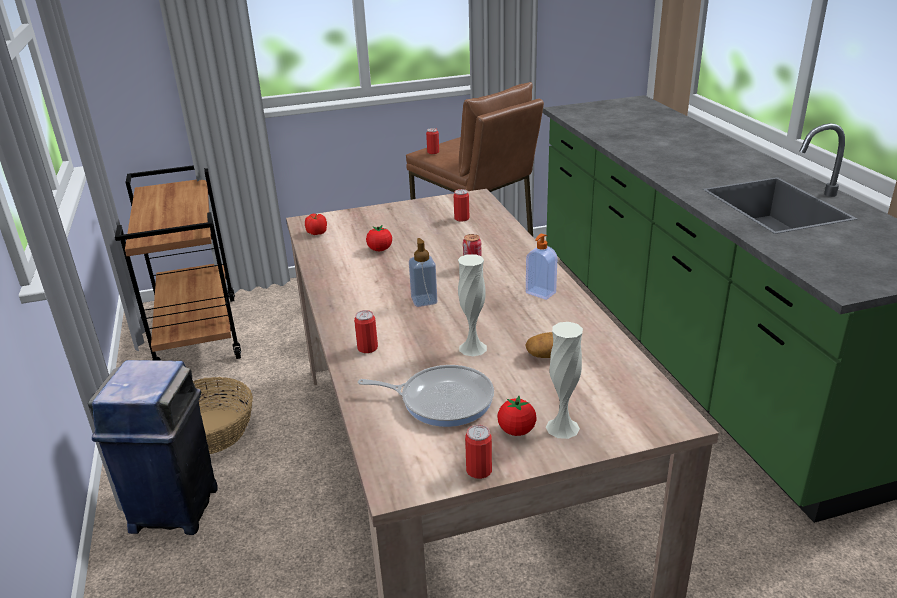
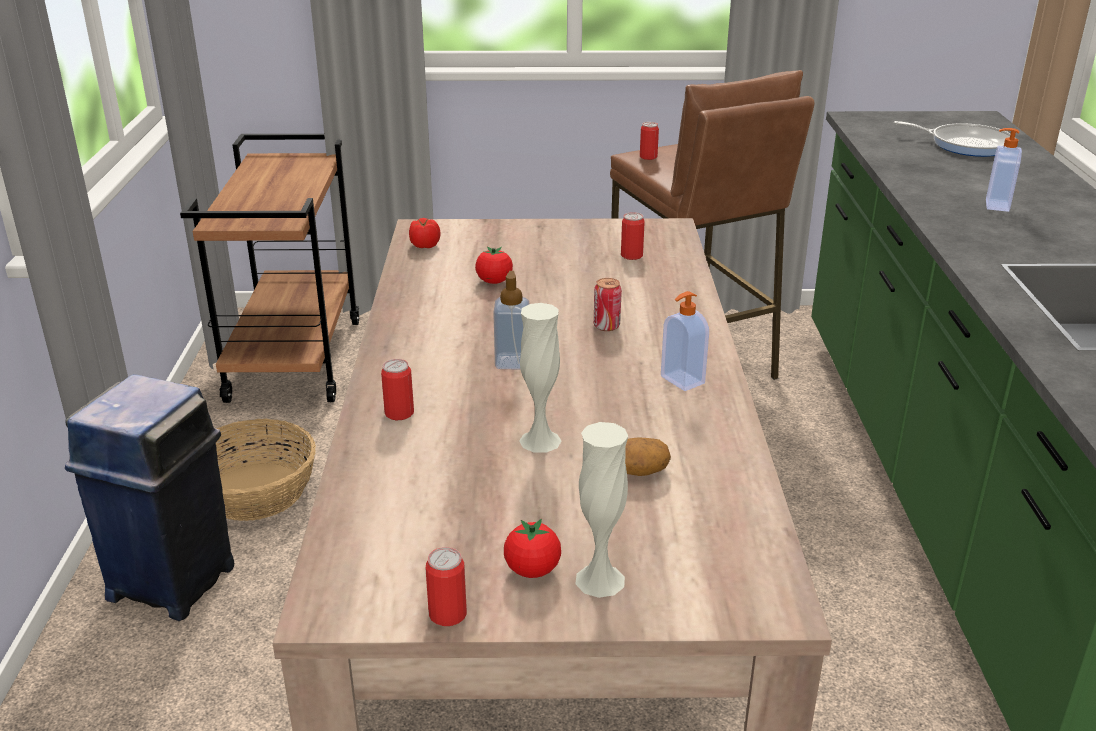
camera: 15 degrees right, 0 degrees up
frying pan [358,365,494,427] -> frying pan moved to [894,121,1011,157]
none -> soap dispenser [986,128,1022,212]

